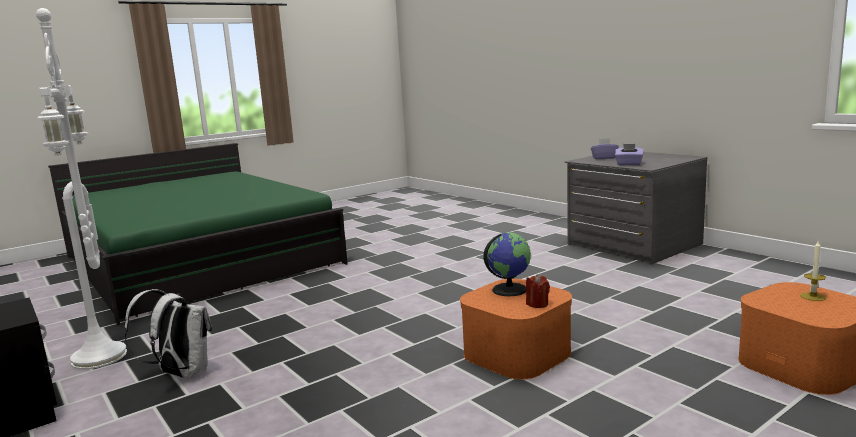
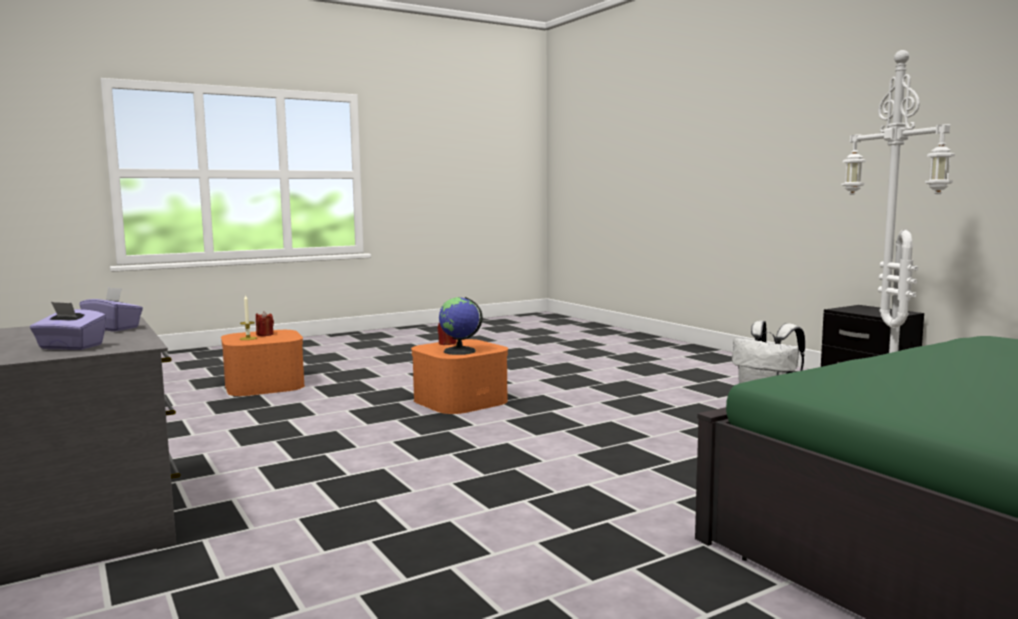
camera: 175 degrees left, 5 degrees down
none -> red candle [256,311,274,336]

